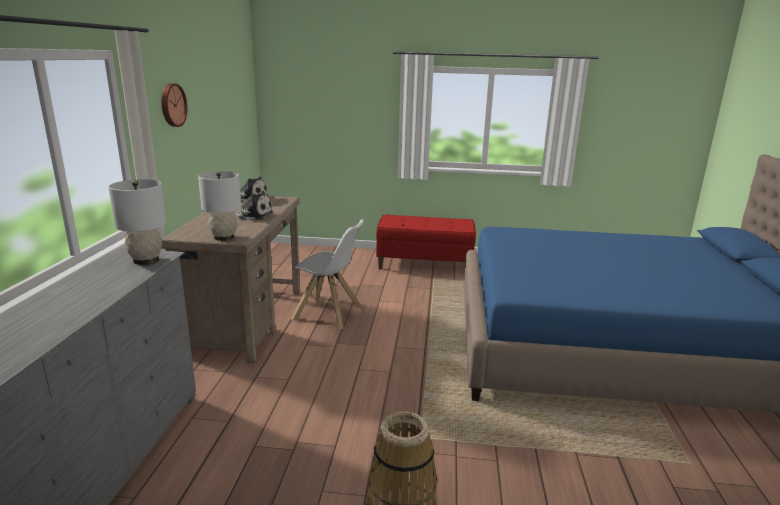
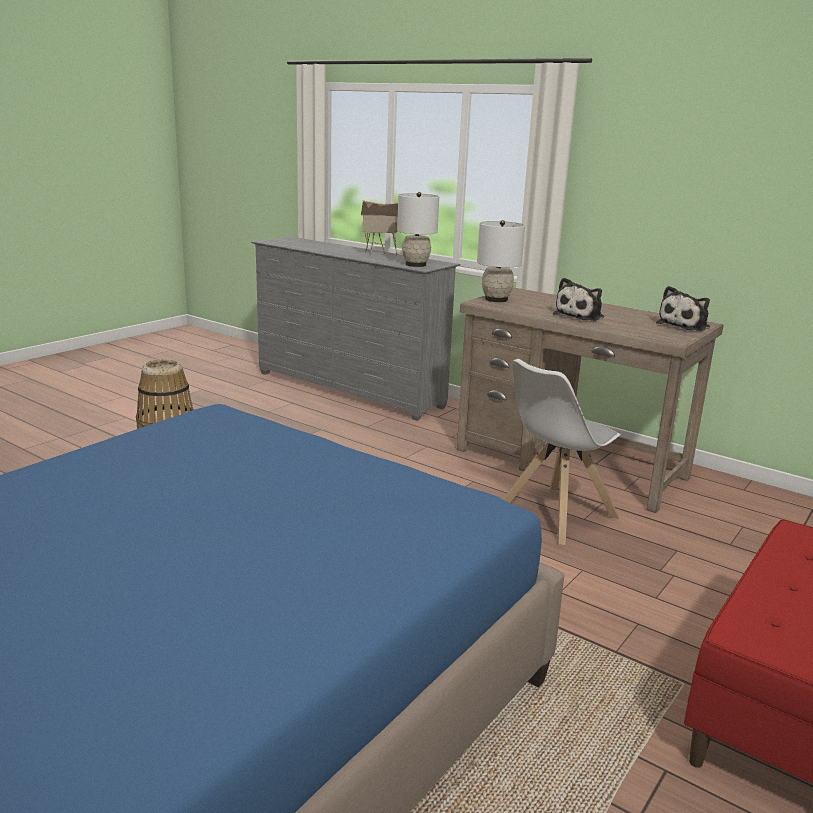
camera: 120 degrees right, 0 degrees up
wall clock [161,83,187,127] -> none
none -> toy house [361,200,398,256]

